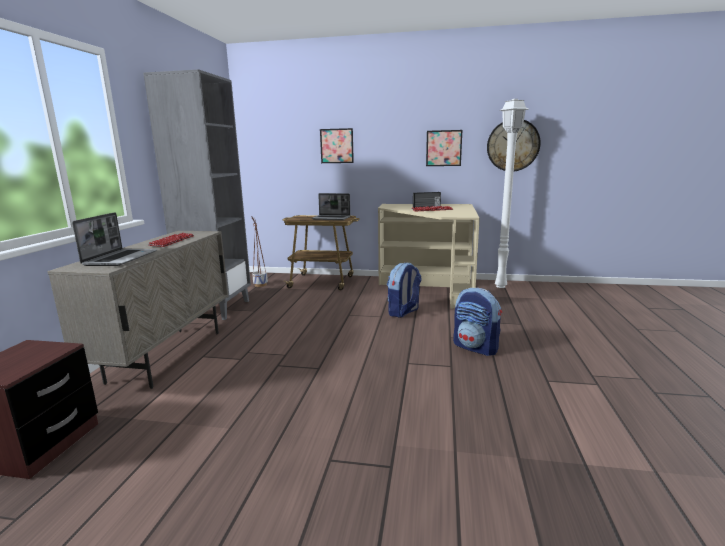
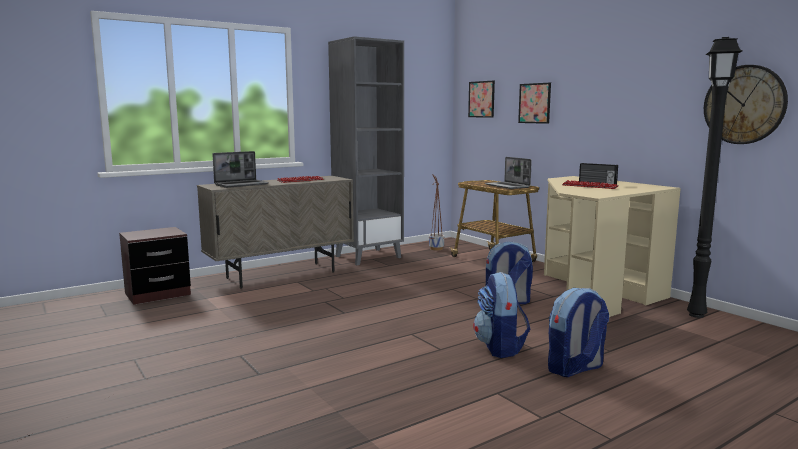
camera: 45 degrees right, 5 degrees down
picture [426,130,462,166] -> picture moved to [468,80,495,118]
white floor lamp [495,99,528,288] -> black floor lamp [687,37,743,318]
none -> backpack [548,288,609,377]

